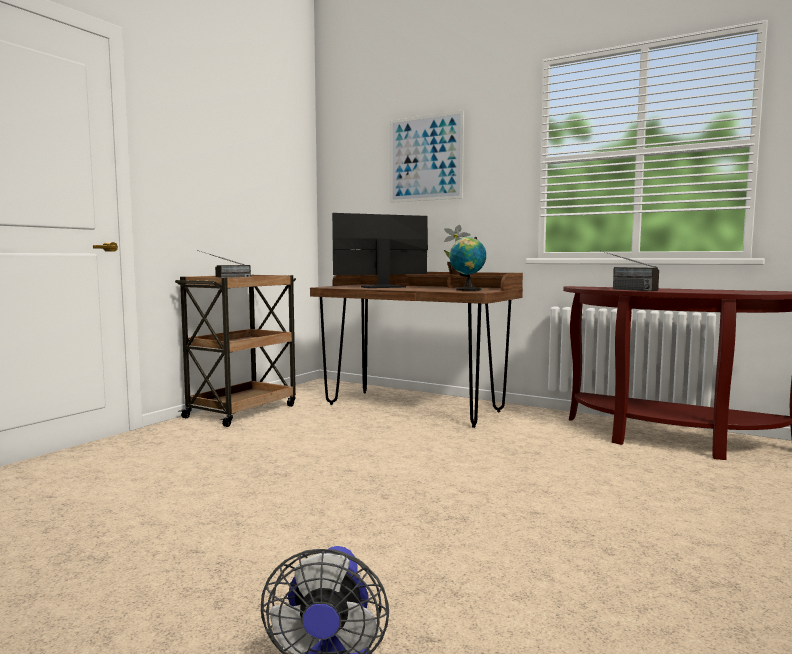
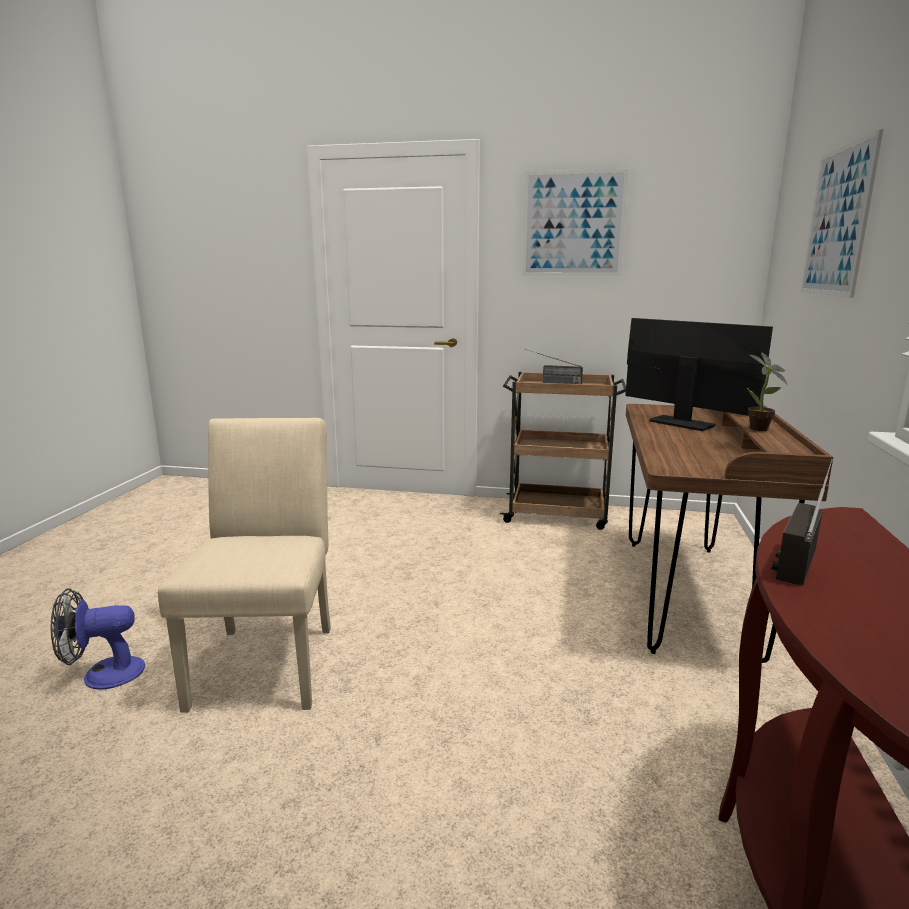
camera: 70 degrees right, 10 degrees up
globe [449,237,486,291] -> none
none -> beige chair [158,418,331,713]
none -> picture [522,169,628,276]

